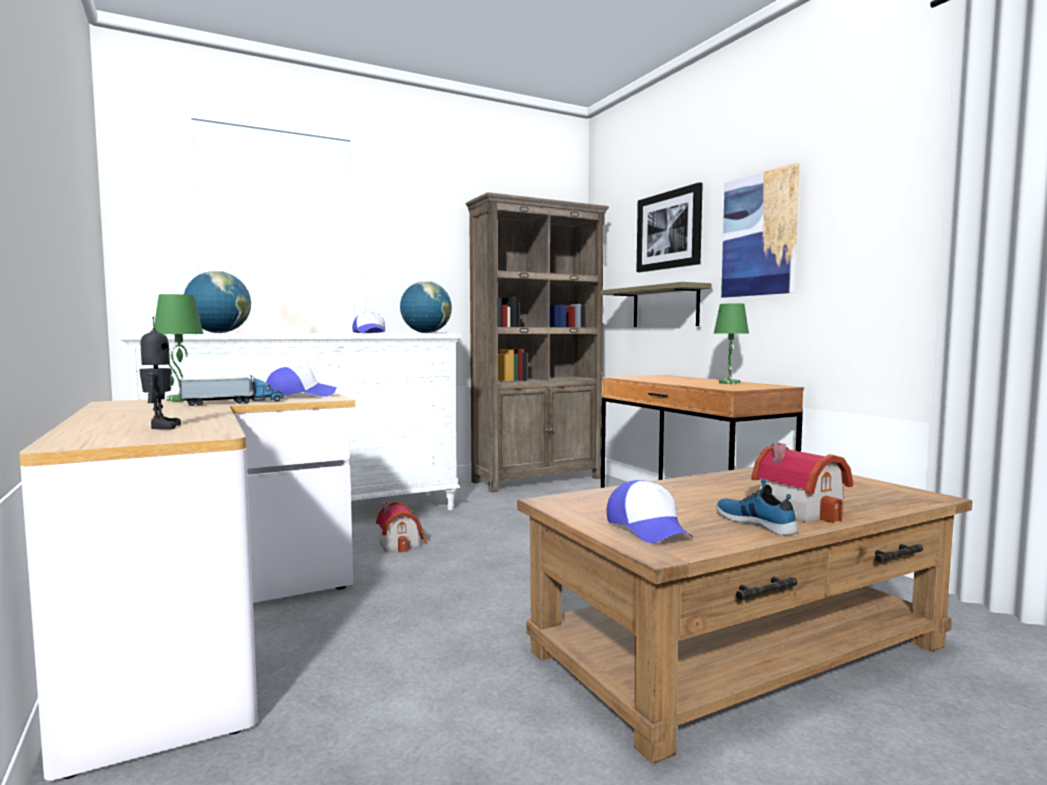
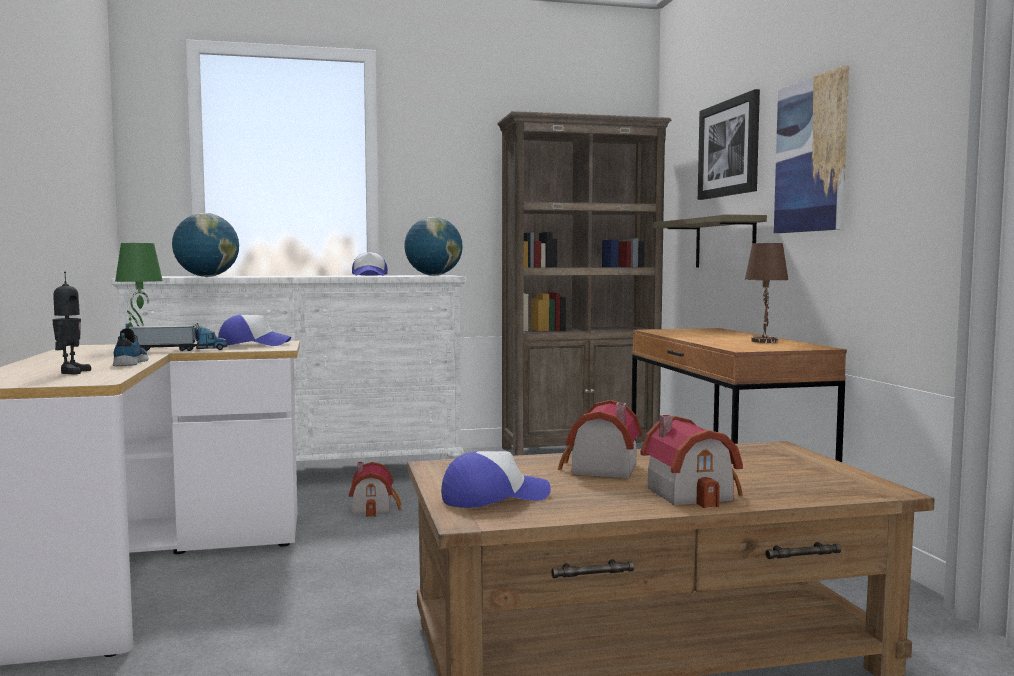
camera: 15 degrees right, 0 degrees up
cap [607,480,693,543] -> cap turned 105 degrees counterclockwise [441,451,551,508]
green table lamp [714,303,749,384] -> brown table lamp [745,243,788,343]
shoe [716,479,798,535] -> shoe moved to [113,324,149,366]
none -> toy house [558,400,642,478]

